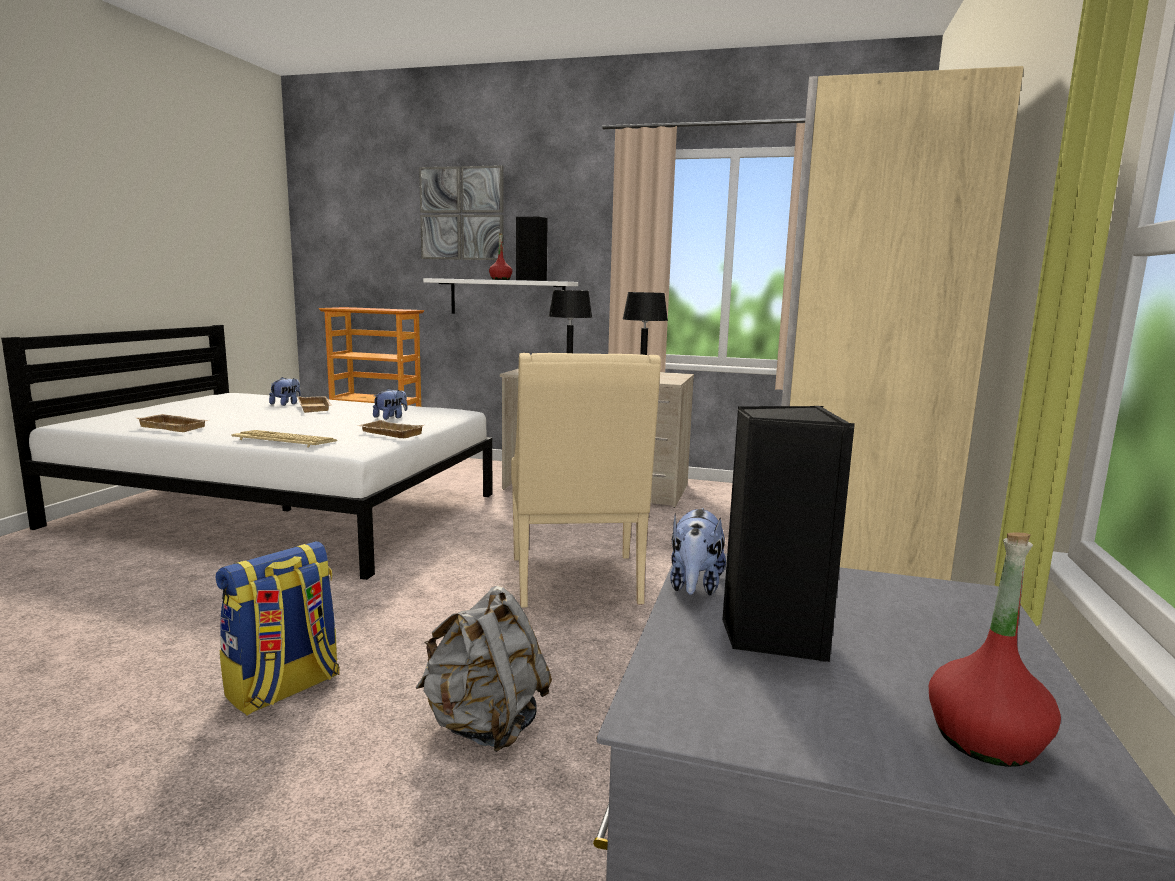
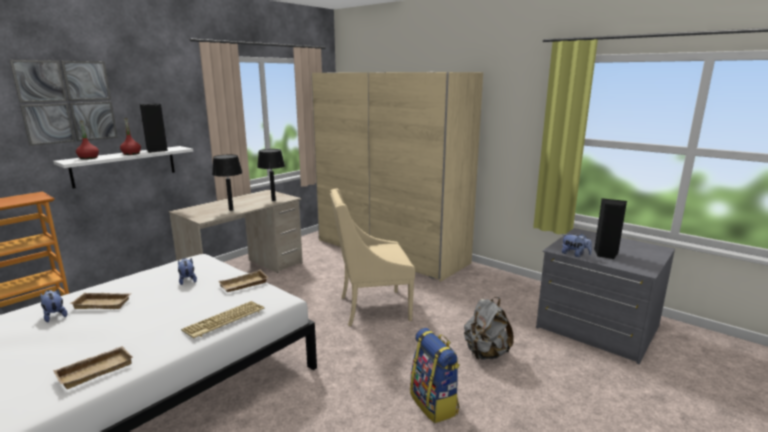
camera: 65 degrees left, 5 degrees up
beige armchair [511,353,661,607] -> beige armchair turned 150 degrees clockwise [330,189,415,326]
red bottle [929,532,1061,767] -> red bottle moved to [76,121,99,160]

